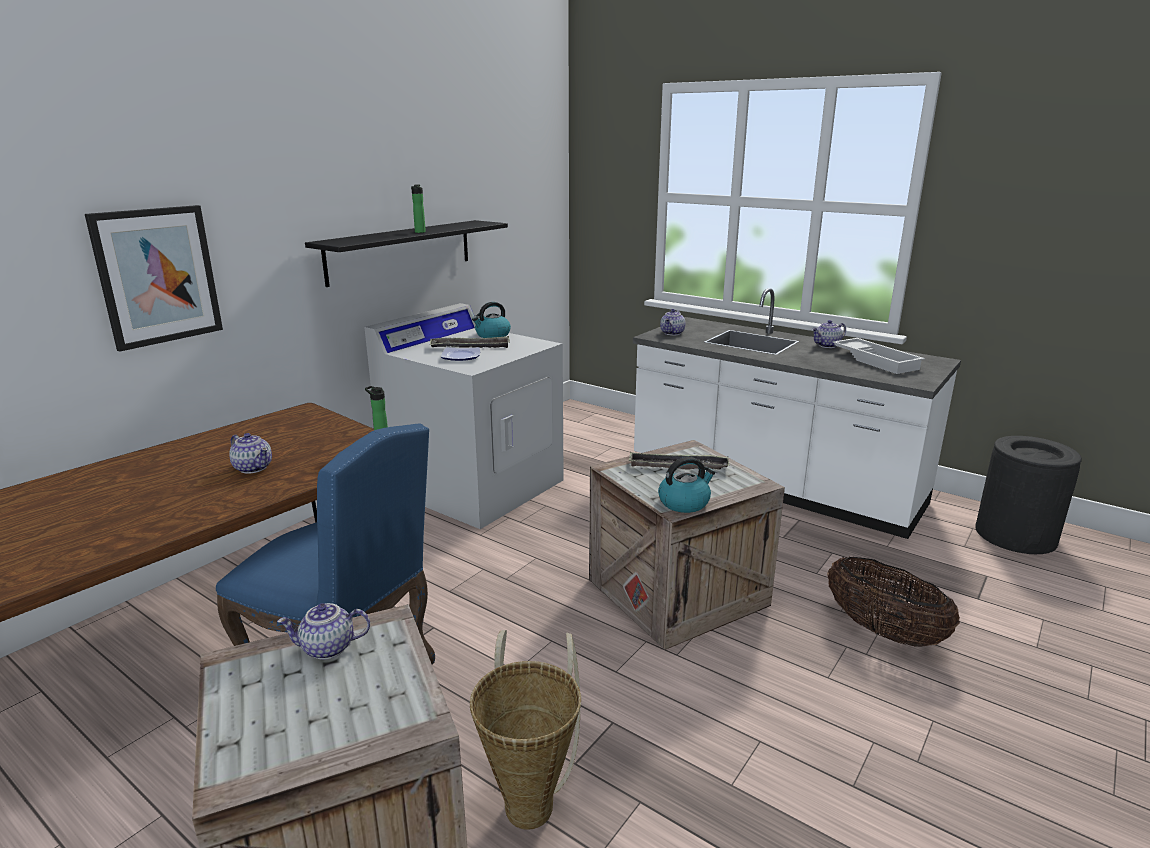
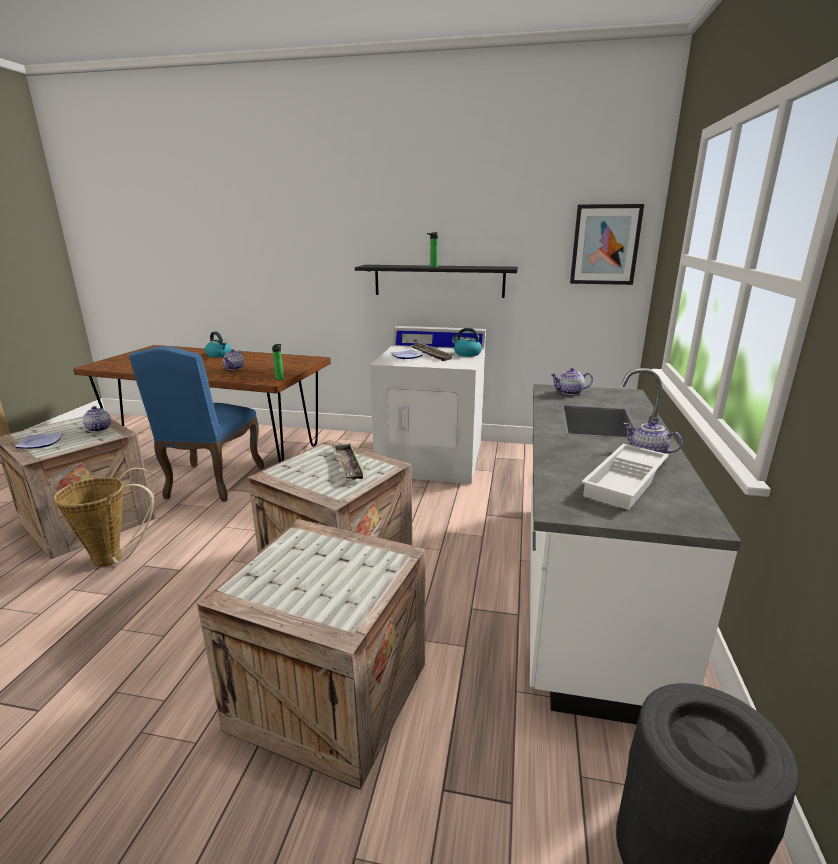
camera: 65 degrees right, 0 degrees up
picture [85,205,223,352] -> picture moved to [570,204,644,285]
kettle [658,457,715,513] -> kettle moved to [205,331,231,357]
basket [827,556,960,647] -> crate [197,519,425,790]
none -> plate [14,432,63,449]

